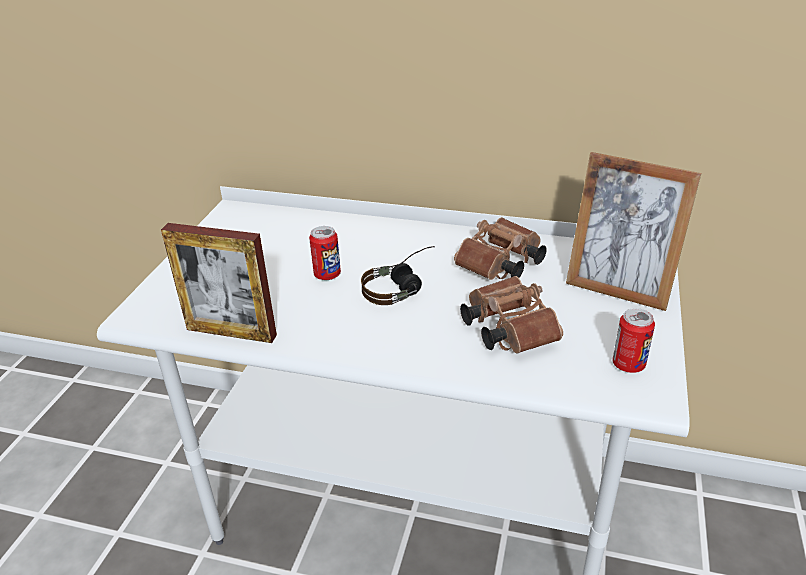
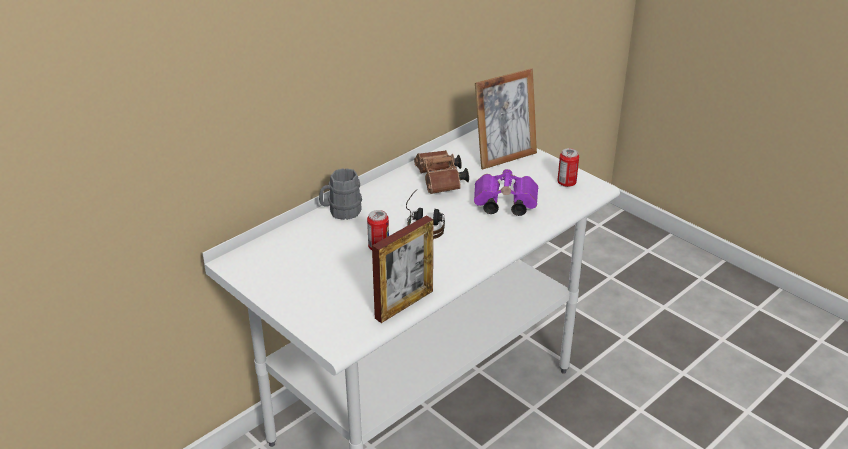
camera: 60 degrees left, 0 degrees up
brown binoculars [460,276,563,354] -> purple binoculars [474,169,538,216]
none -> grey mug [319,168,362,220]

